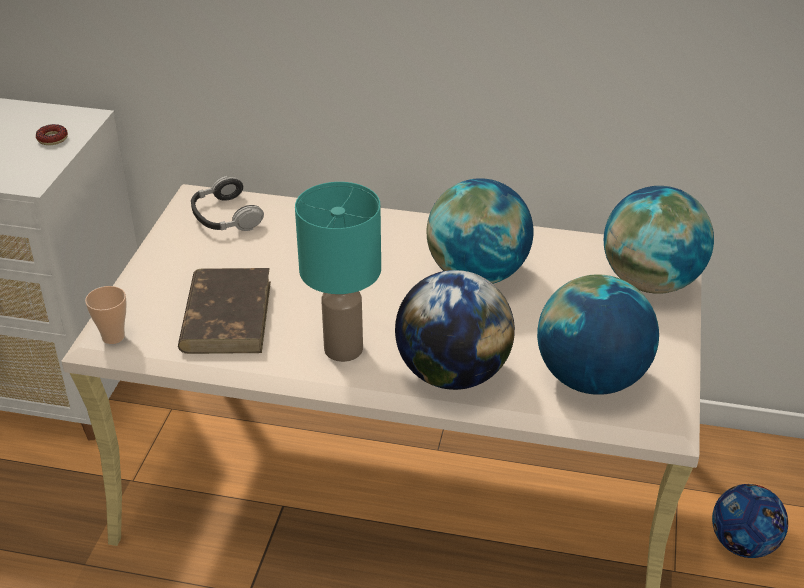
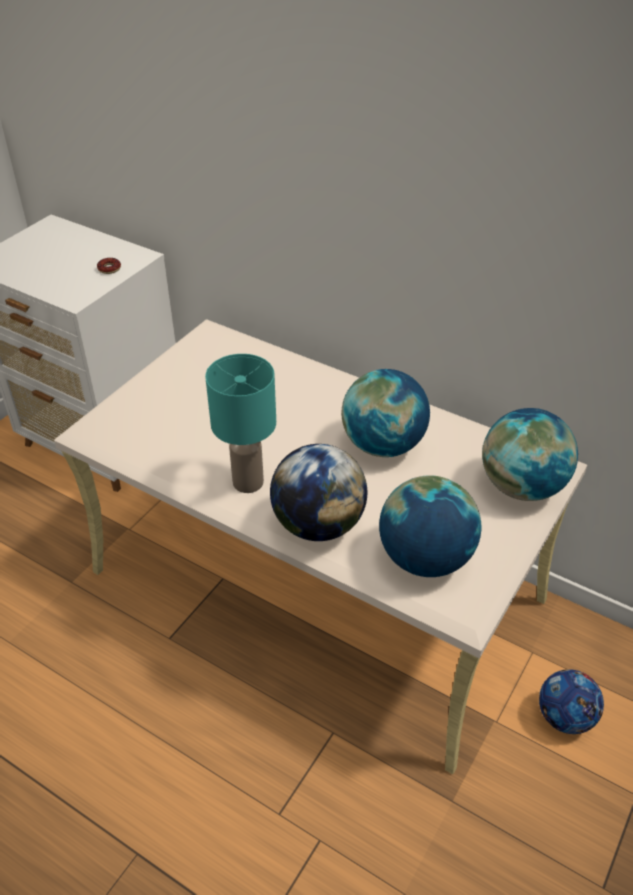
camera: 20 degrees right, 5 degrees up
cup [85,286,127,344] -> none
brown book [178,268,271,354] -> none
headphones [191,176,264,231] -> none

